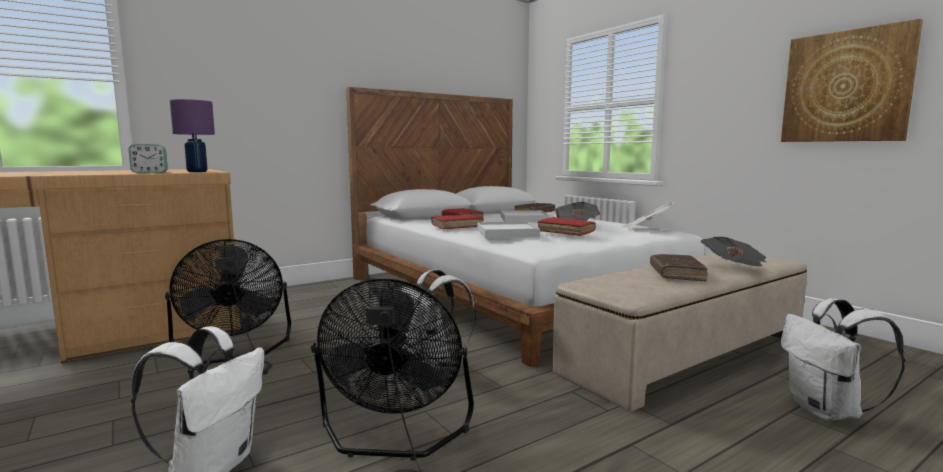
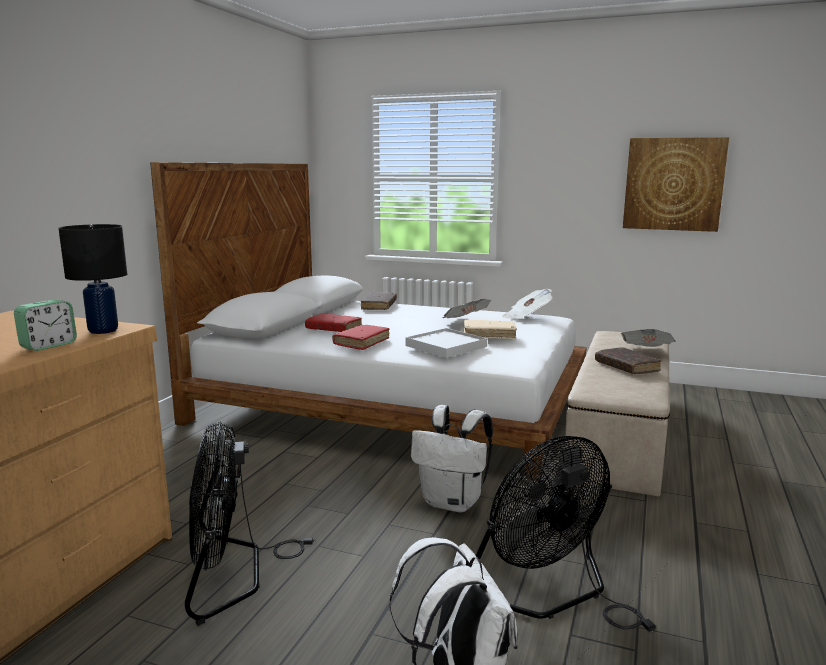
camera: 35 degrees left, 5 degrees up
black fan [165,239,291,375] -> black fan turned 45 degrees counterclockwise [185,421,316,626]
purple table lamp [170,99,215,172] -> black table lamp [58,224,127,334]
white tray [501,210,549,222] -> none
red book [538,217,596,236] -> beige book [464,319,517,339]
white backpack [781,298,905,421] -> none

